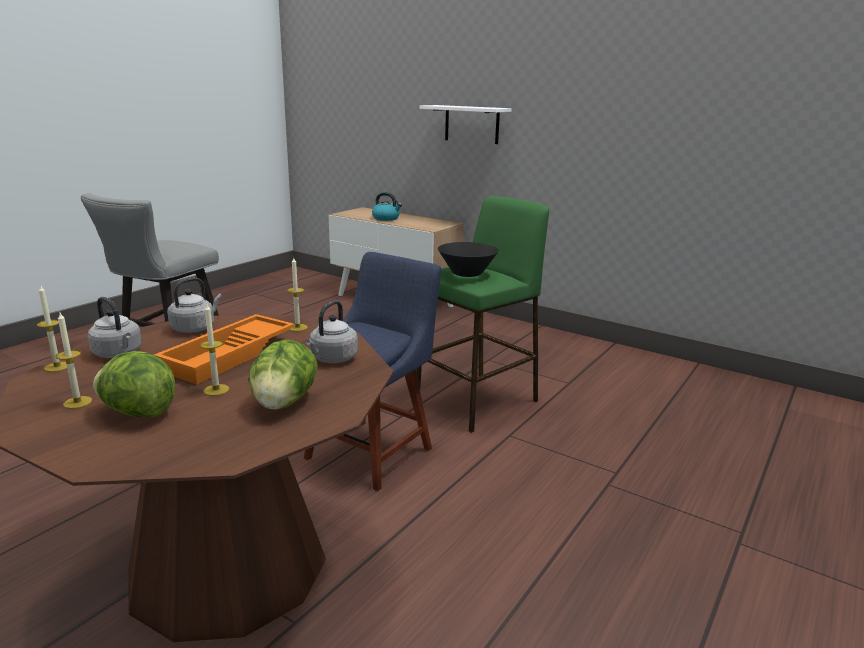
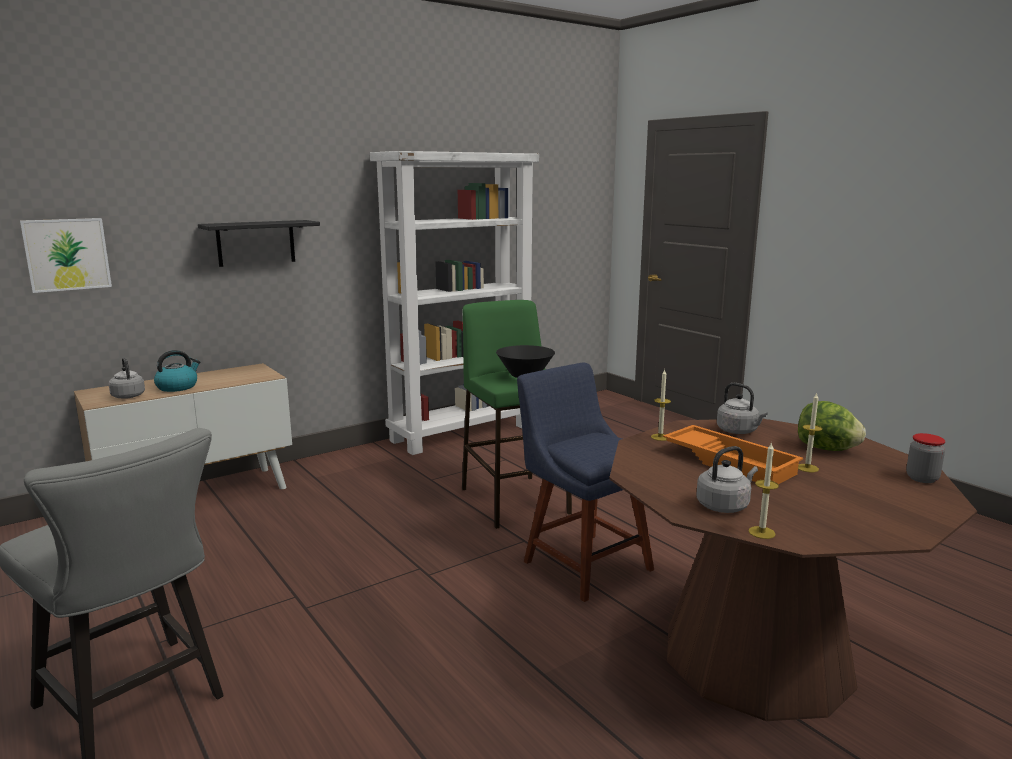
camera: 70 degrees left, 5 degrees down
candle [56,313,92,409] -> none
lettuce [93,351,175,417] -> none
grey kettle [167,277,222,333] -> grey kettle moved to [109,357,145,399]
white shelf [419,105,512,144] -> black shelf [198,220,320,267]
none -> picture [20,218,112,293]
none -> white bookcase [370,151,539,455]
none -> jar [906,433,945,483]

